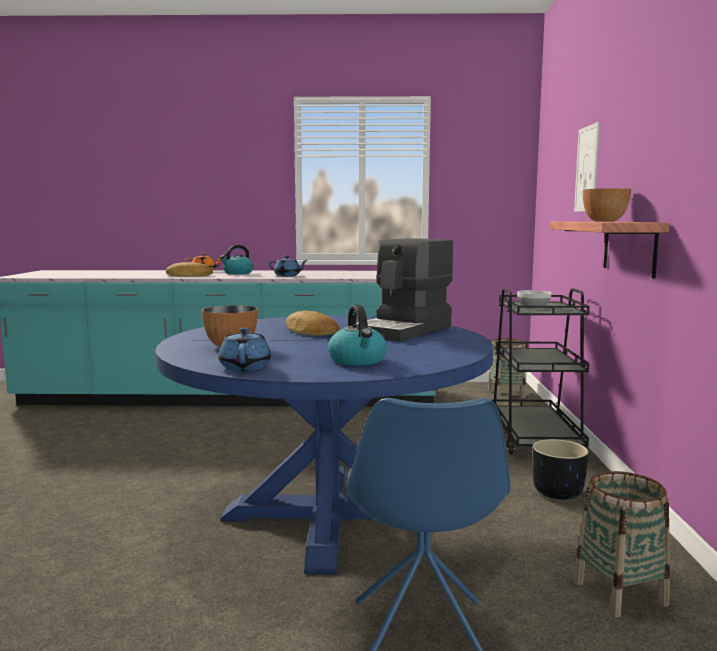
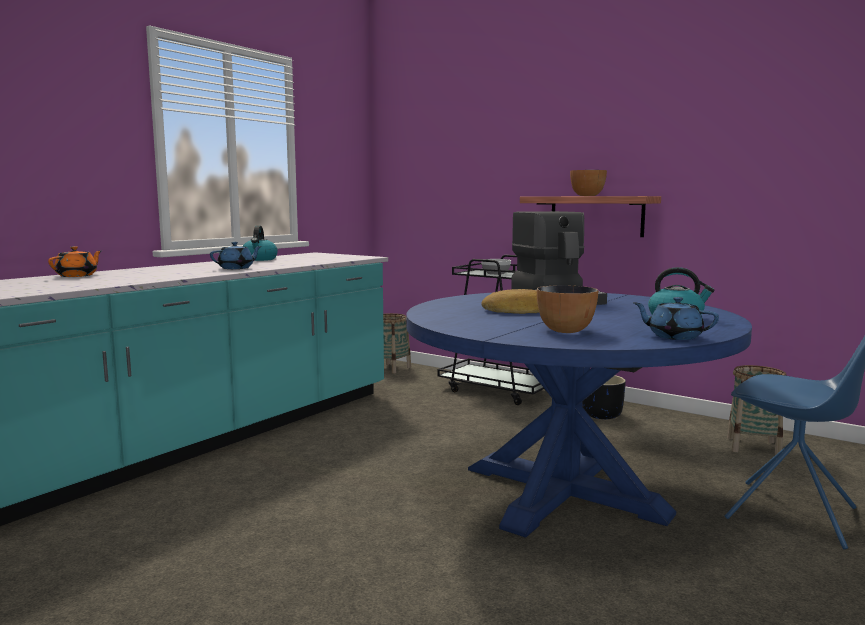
camera: 55 degrees left, 0 degrees up
bread [166,262,213,277] -> none
kettle [220,245,253,274] -> kettle moved to [242,225,278,261]
picture [574,122,600,212] -> none

